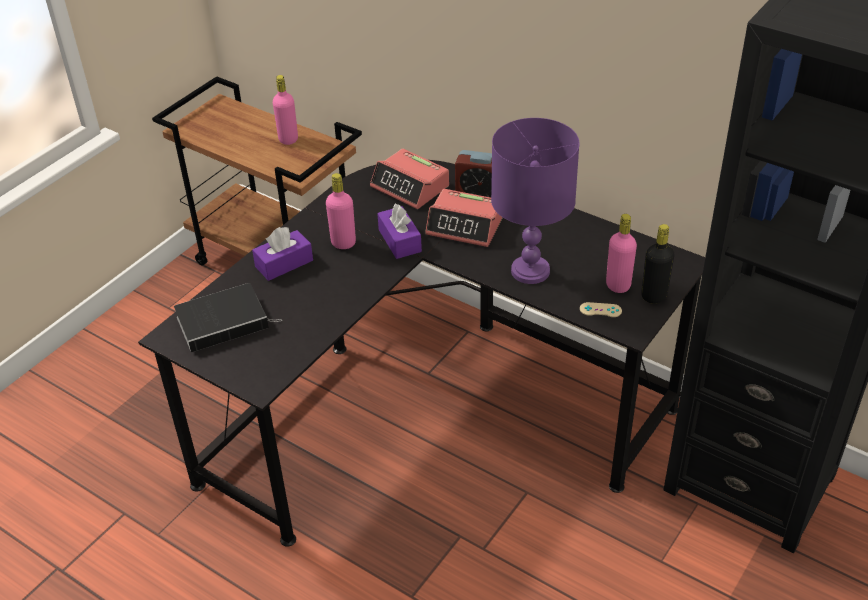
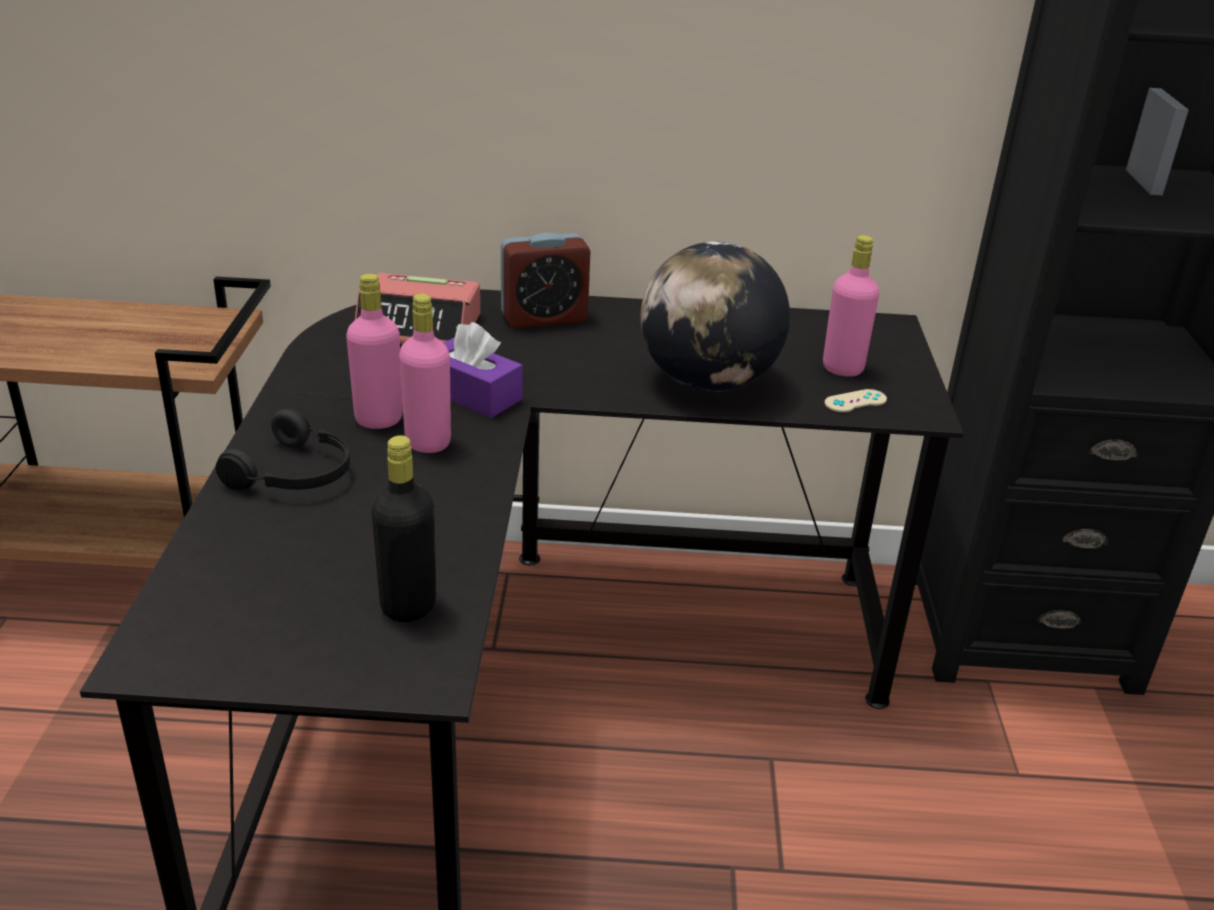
camera: 35 degrees left, 10 degrees down
book [174,283,282,352] -> none
purple tissue box [252,227,313,281] -> black headphones [216,409,350,490]
pink bottle [273,75,298,145] -> pink bottle moved to [399,293,451,453]
alarm clock [425,189,503,247] -> none
purple table lamp [491,118,580,284] -> globe [640,242,790,392]
black bottle [641,224,674,304] -> black bottle moved to [371,435,436,622]

